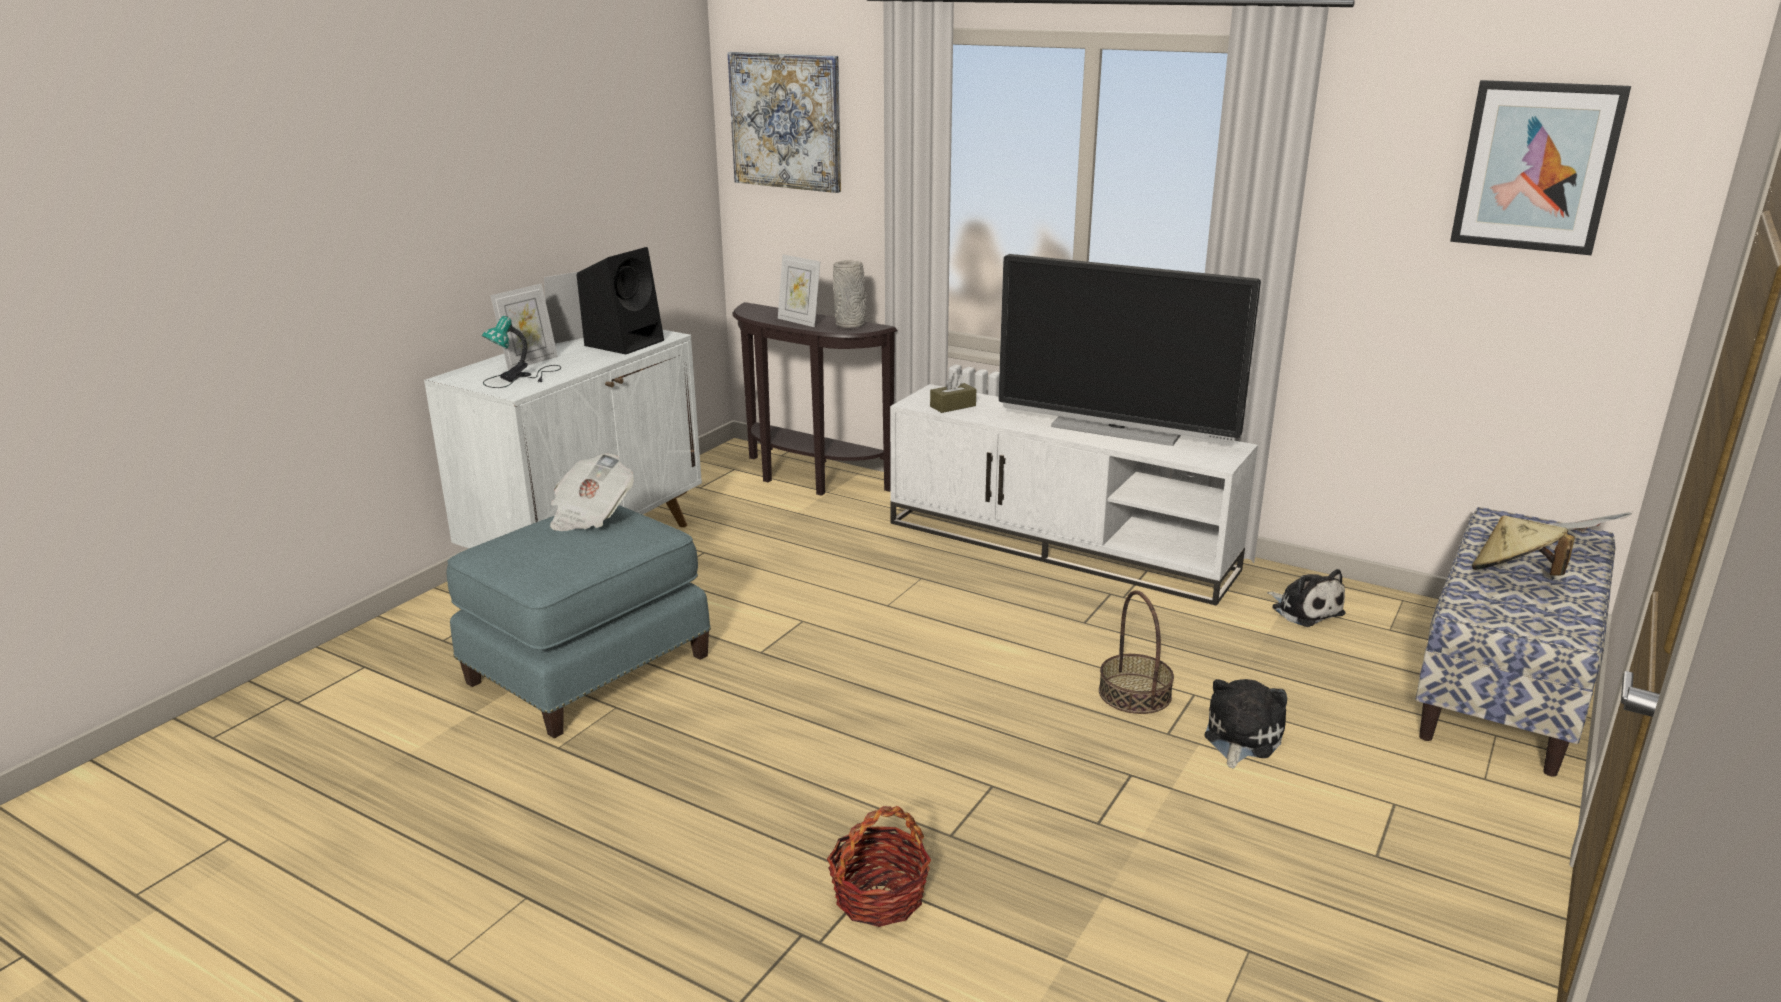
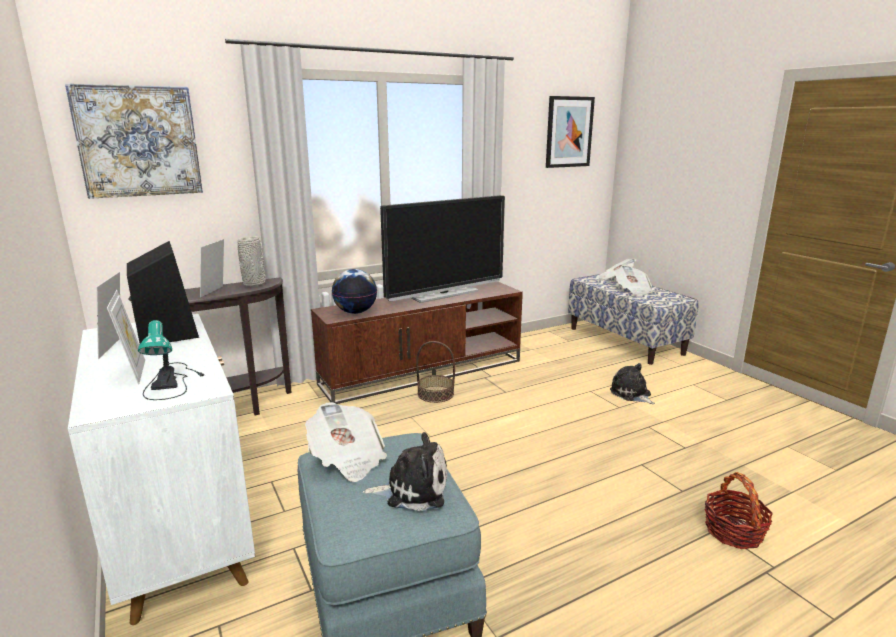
camera: 60 degrees left, 5 degrees down
picture frame [778,254,820,327] -> picture frame turned 120 degrees clockwise [200,239,224,298]
white tv stand [890,384,1258,606] -> brown tv stand [311,281,523,404]
brown tissue box [930,373,976,413] -> globe [332,269,377,314]
basket [1099,590,1174,714] -> basket moved to [416,341,455,403]
plush toy [1267,569,1346,627] -> plush toy moved to [363,432,447,511]
beige hat [1472,515,1575,576] -> newspaper [615,265,653,297]

